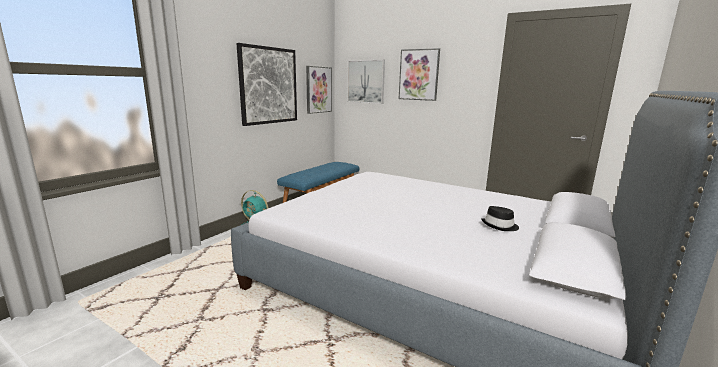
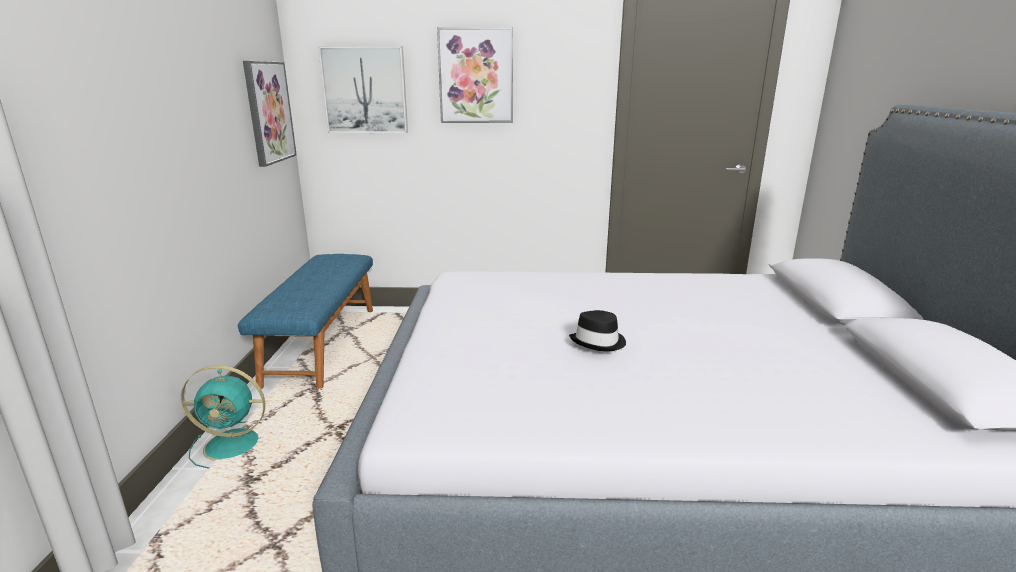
camera: 30 degrees left, 5 degrees up
picture [236,43,297,126] -> none
black hat [481,206,519,231] -> black hat moved to [569,310,626,352]

